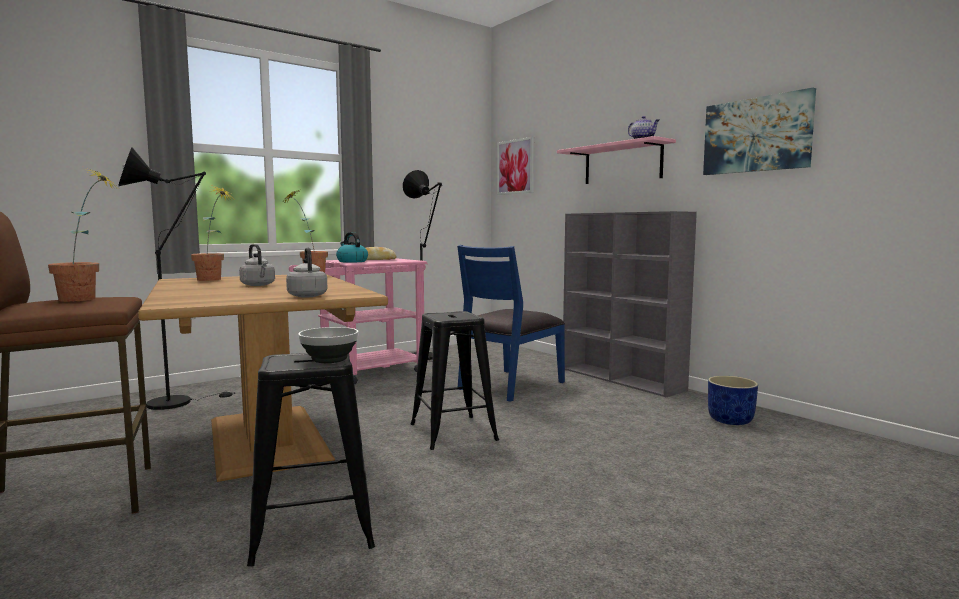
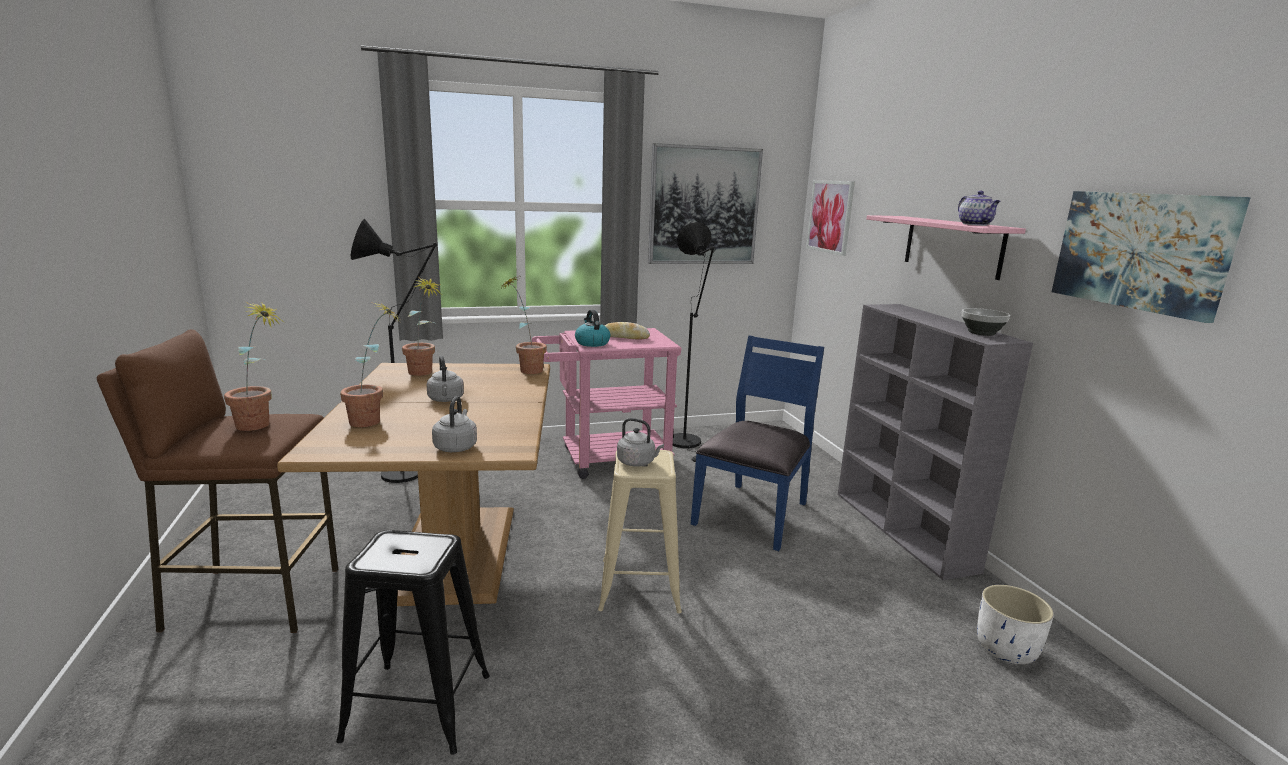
camera: 20 degrees right, 10 degrees up
bowl [298,327,358,363] -> bowl moved to [962,308,1010,336]
black stool [411,311,499,450] -> beige stool [598,450,682,613]
blue chair [457,245,565,402] -> blue chair turned 150 degrees clockwise [690,335,824,551]
blue planter [708,376,758,425] -> white planter [977,585,1054,664]
none -> potted plant [340,301,402,427]
none -> grey kettle [617,418,664,467]
none -> picture [648,143,763,264]

